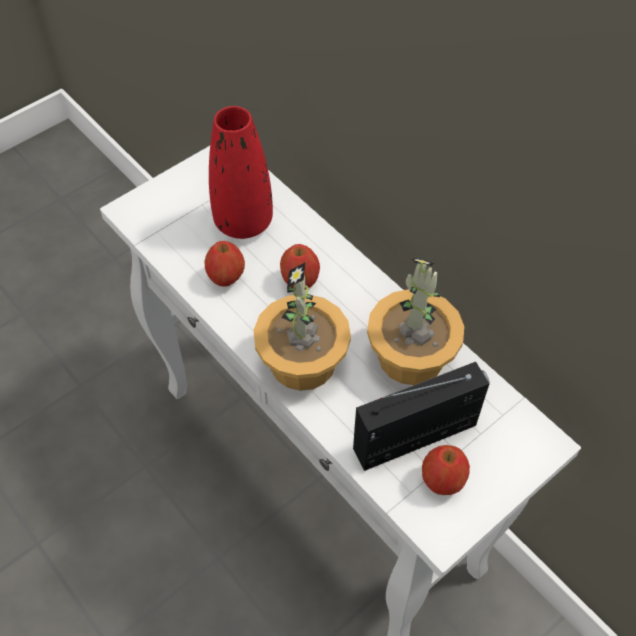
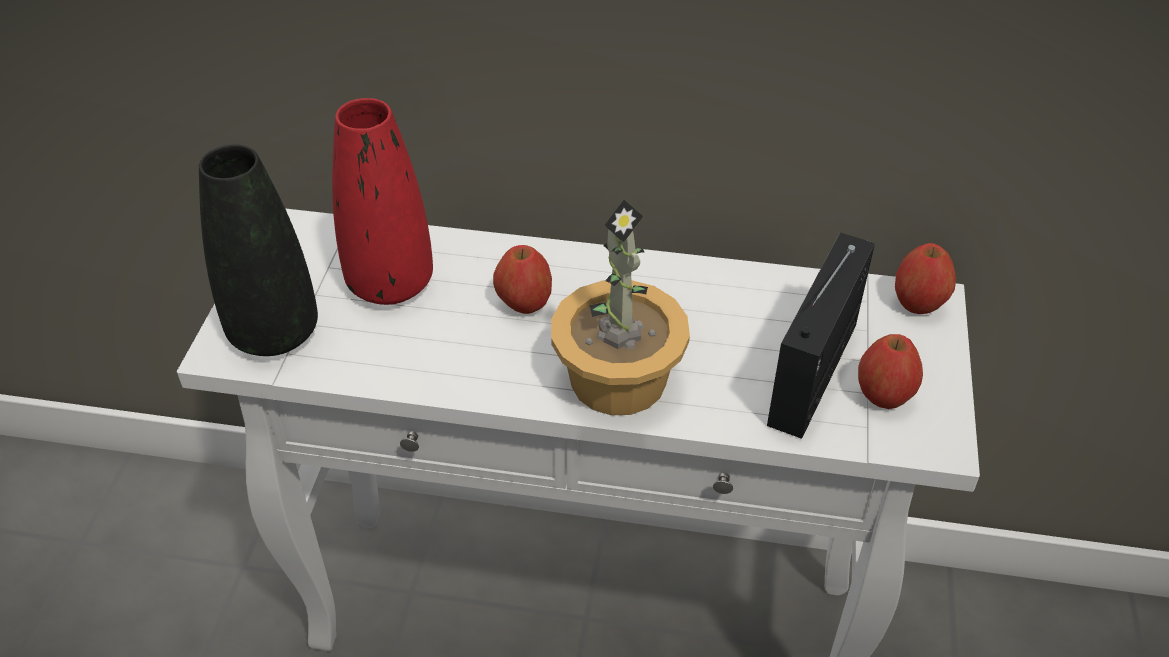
camera: 40 degrees left, 10 degrees down
apple [204,241,245,287] -> apple moved to [895,243,956,314]
potted plant [367,257,464,385] -> none
none -> black vase [199,144,318,356]

